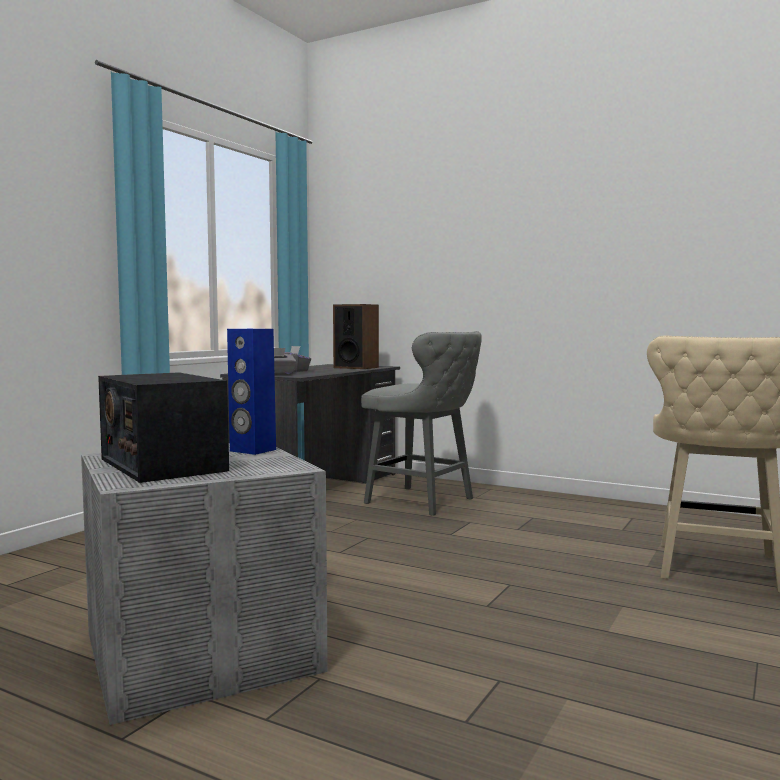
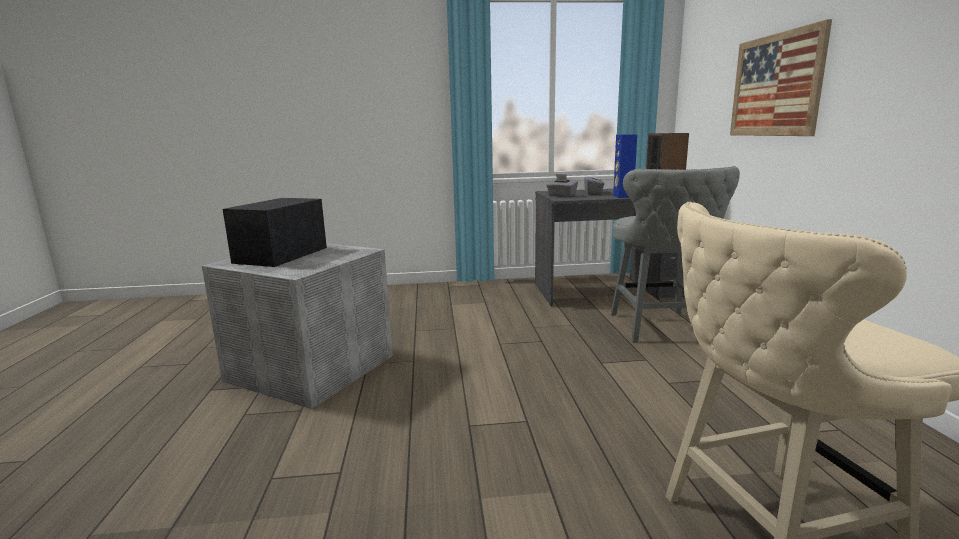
camera: 55 degrees right, 10 degrees up
blue speaker [227,329,276,455] -> blue speaker moved to [613,134,637,198]
none -> picture [730,19,832,136]

